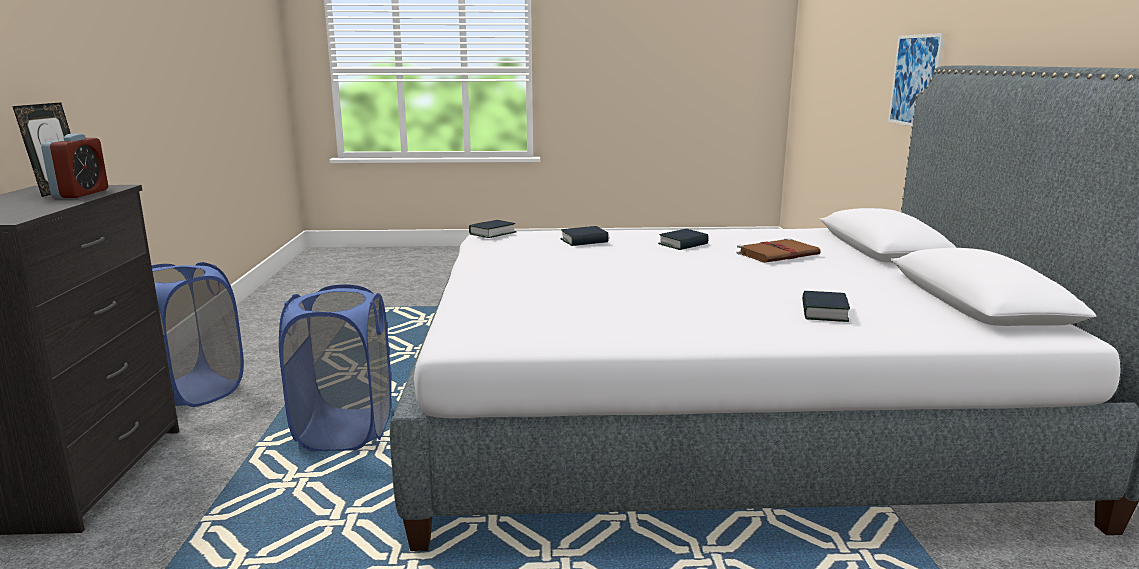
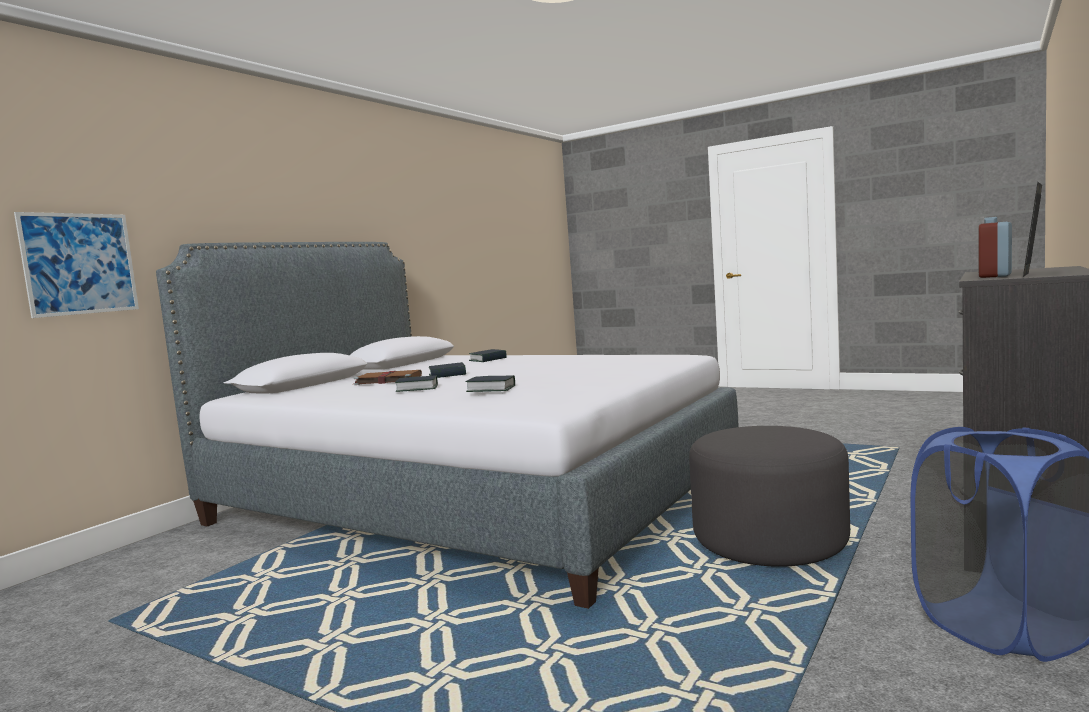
camera: 145 degrees left, 10 degrees down
blue laundry basket [279,284,391,451] -> grey ottoman [689,426,850,567]
book [469,220,516,238] -> book moved to [429,362,466,378]

